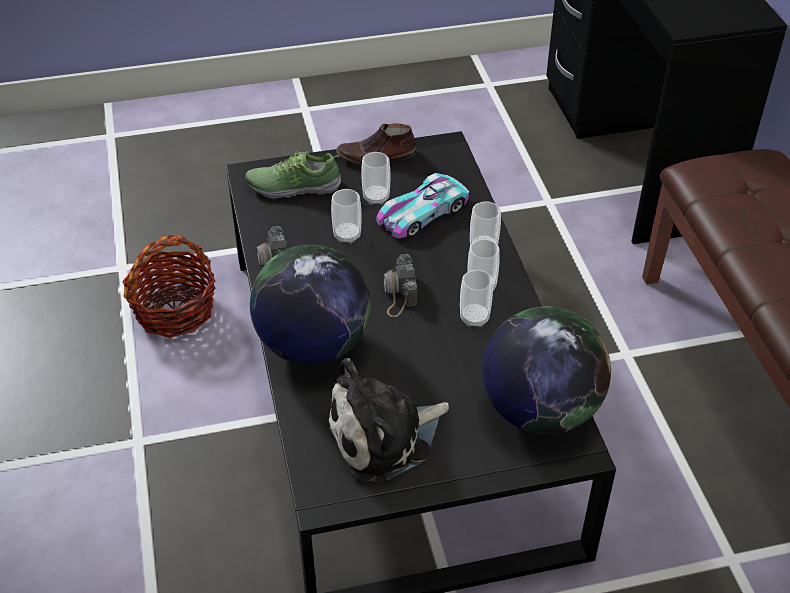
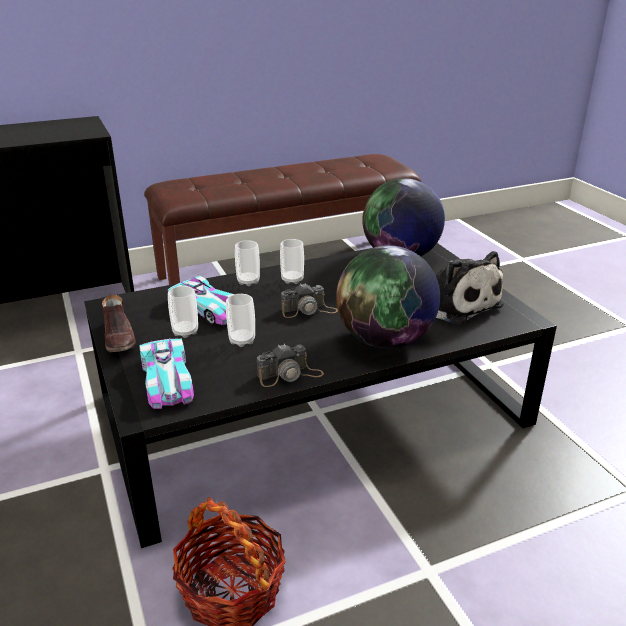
camera: 100 degrees left, 15 degrees down
shoe [245,151,341,199] -> toy car [140,338,194,409]
cup [460,270,493,327] -> none

